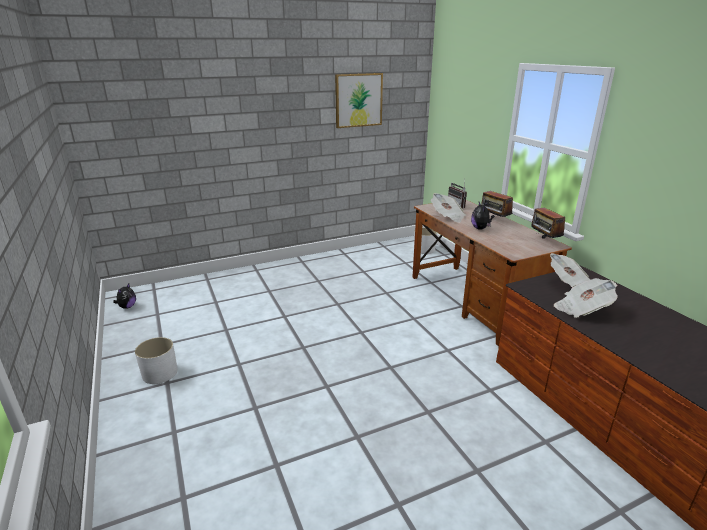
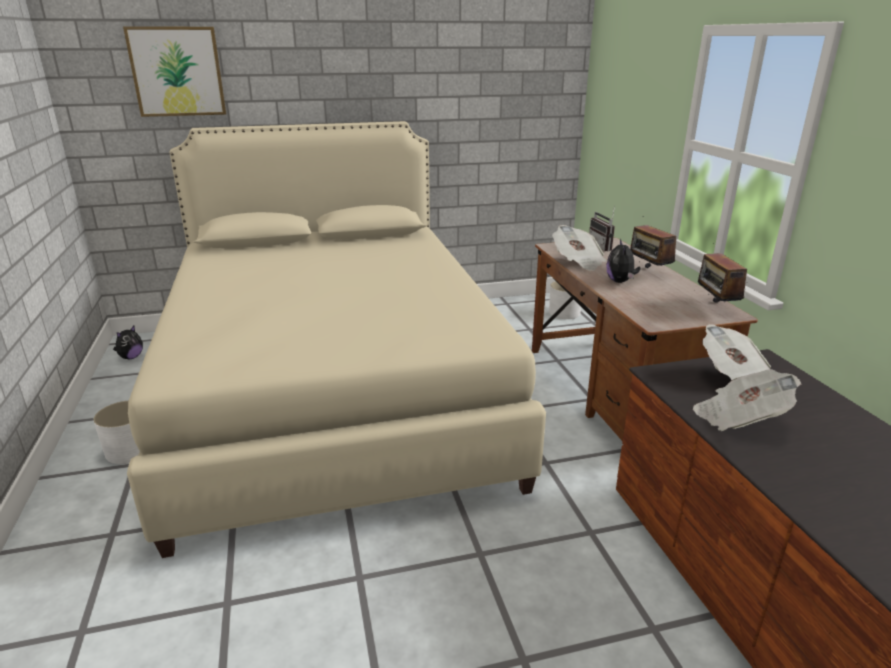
camera: 10 degrees right, 0 degrees up
picture [335,73,383,128] -> picture moved to [123,26,226,117]
none -> beige bed [127,121,546,558]

